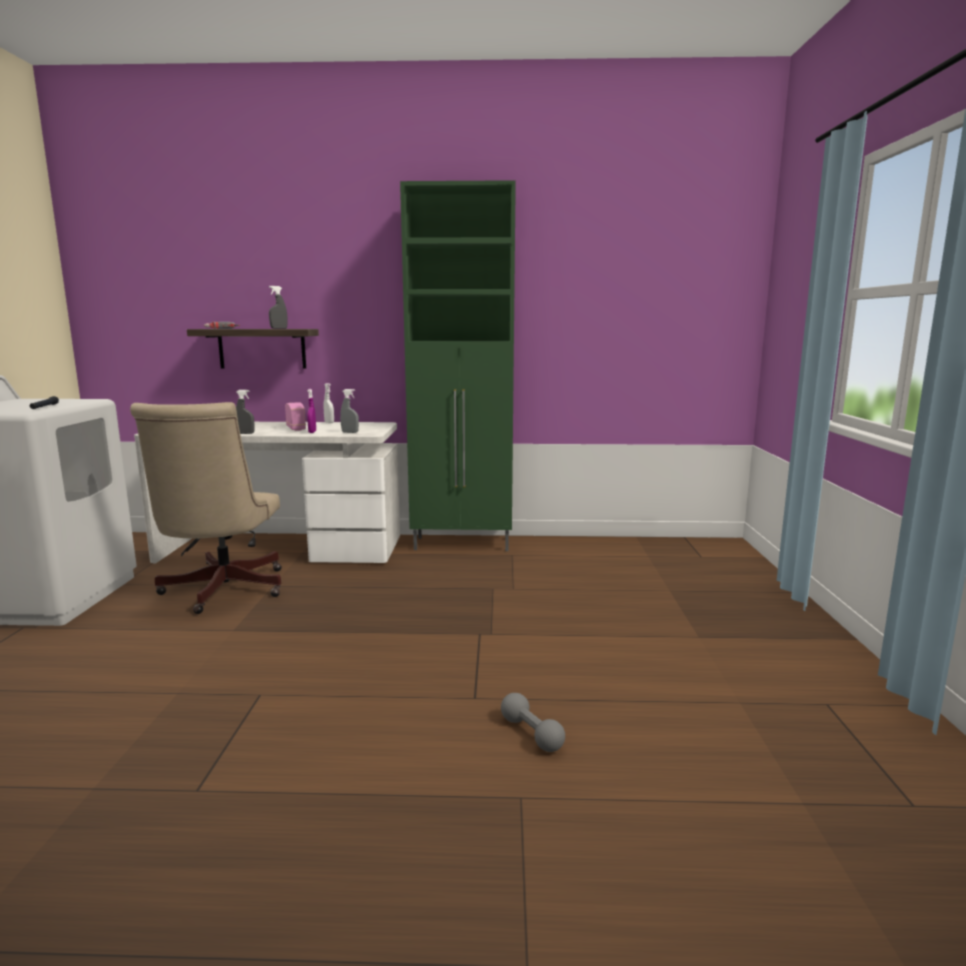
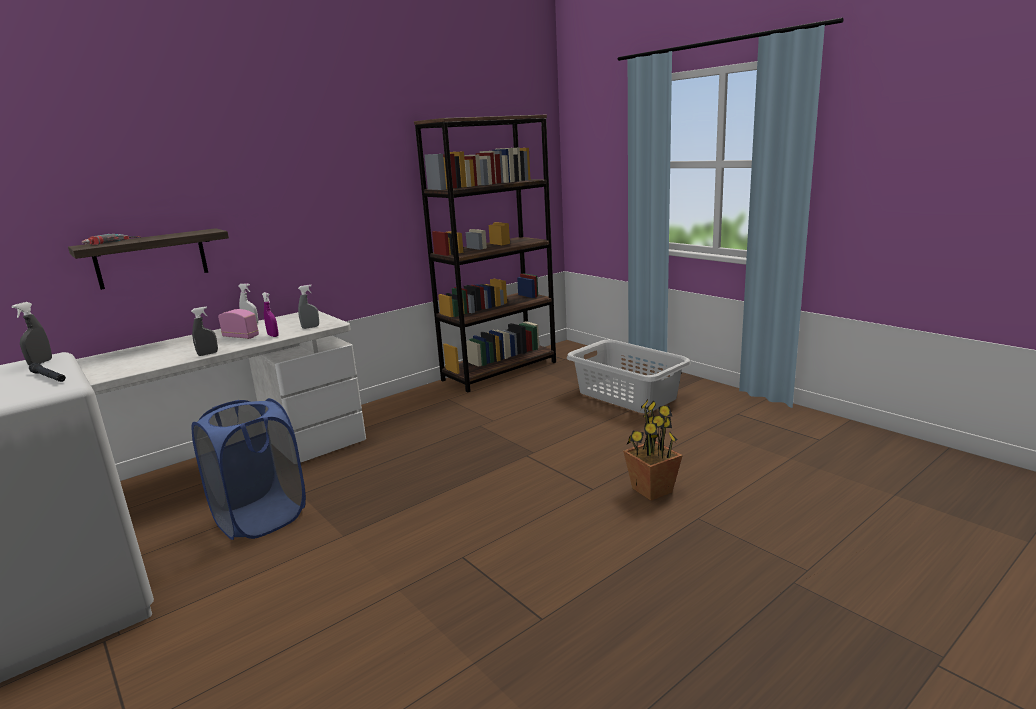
camera: 40 degrees left, 5 degrees up
beige office chair [130,402,282,614] -> blue laundry basket [191,398,306,540]
grey spray bottle [269,286,288,329] -> grey spray bottle moved to [11,302,52,365]
green cabinet [400,180,516,551] -> none
grey dumbbell [501,693,565,752] -> potted plant [623,399,683,501]
none -> brown bookcase [414,114,556,392]
none -> grey laundry basket [567,340,691,413]

